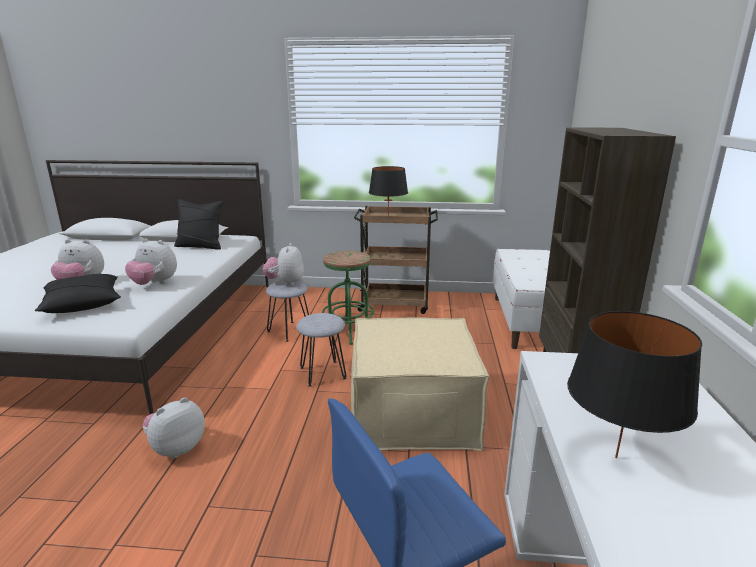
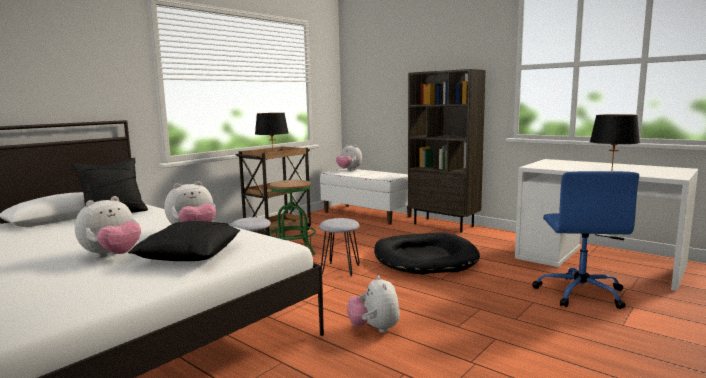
camera: 55 degrees left, 10 degrees down
plush toy [263,243,304,286] -> plush toy moved to [336,144,362,170]
beige ottoman [351,317,489,451] -> black dog bed [374,232,480,275]

